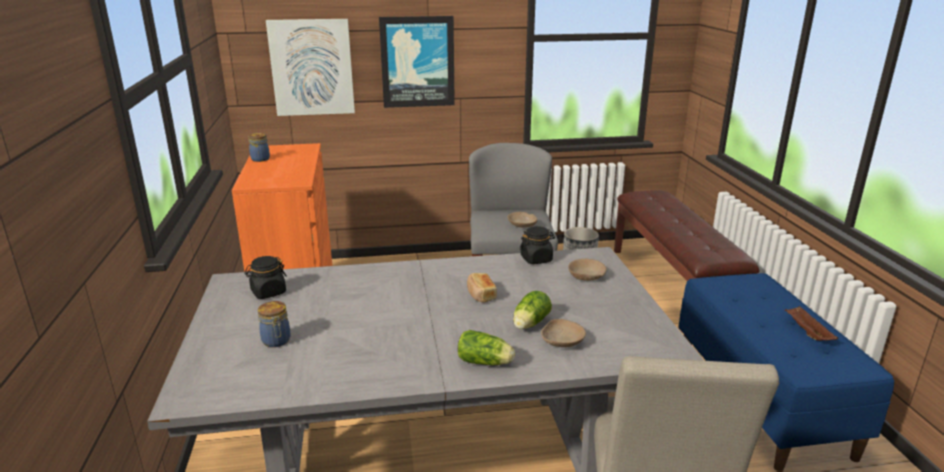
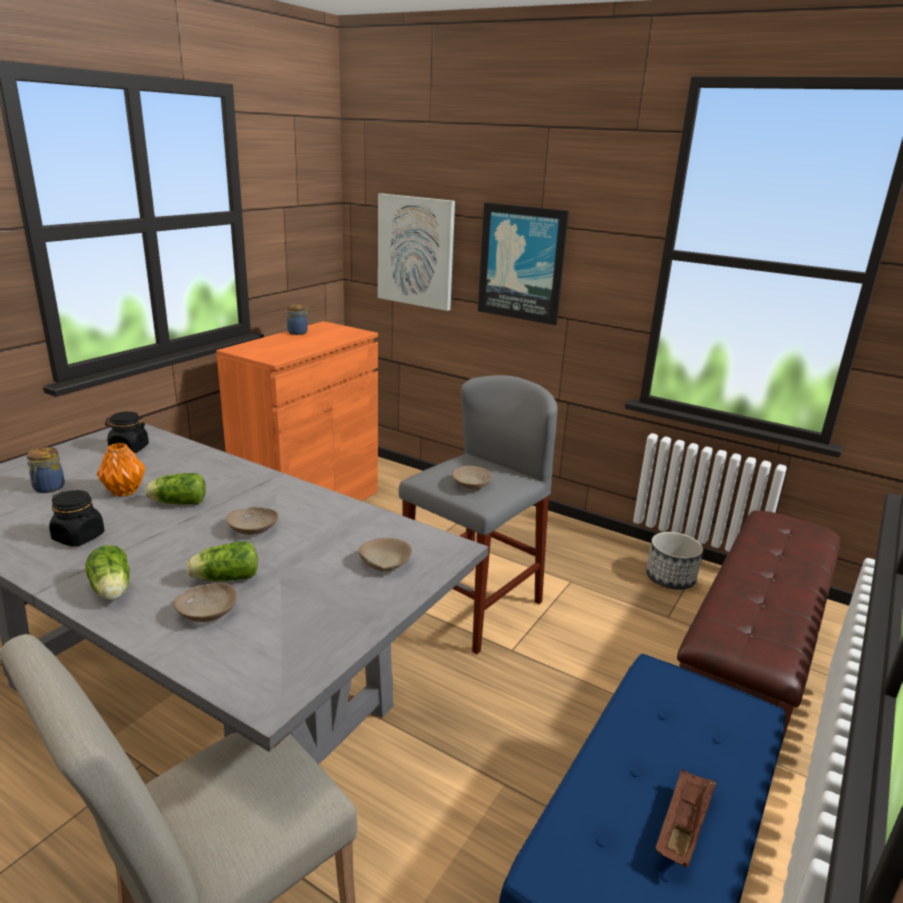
camera: 40 degrees right, 0 degrees up
bread [467,273,497,303] -> beige bowl [226,506,278,535]
black jar [520,226,555,264] -> black jar moved to [49,490,104,547]
none -> orange vase [97,443,145,497]
none -> lettuce [145,473,206,504]

